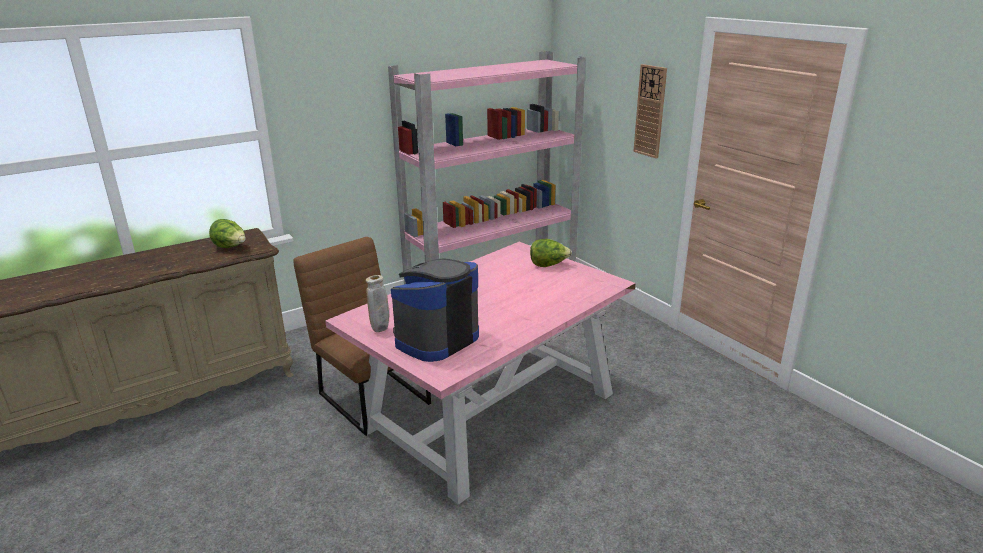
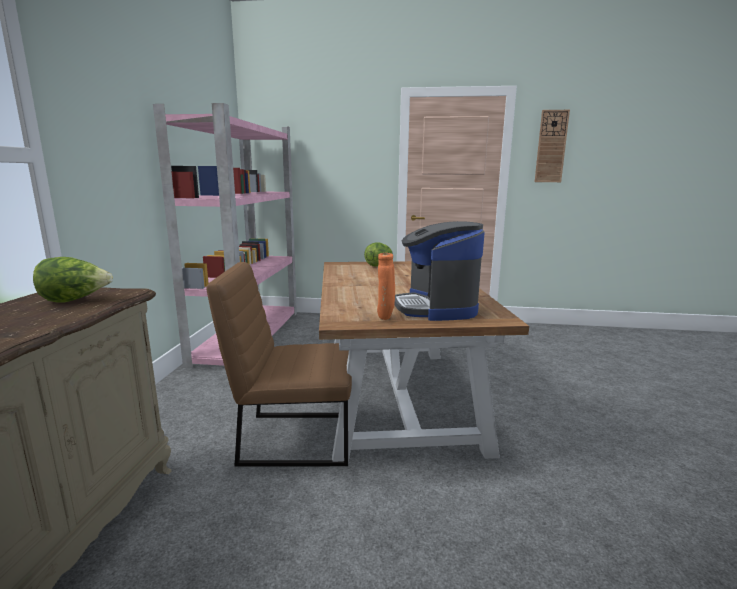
camera: 50 degrees left, 10 degrees down
pink dining table [325,242,636,505] -> brown dining table [319,261,529,463]
beige vase [365,275,389,332] -> orange vase [377,253,395,320]
wall clock [633,64,667,159] -> wall clock moved to [535,110,570,182]

